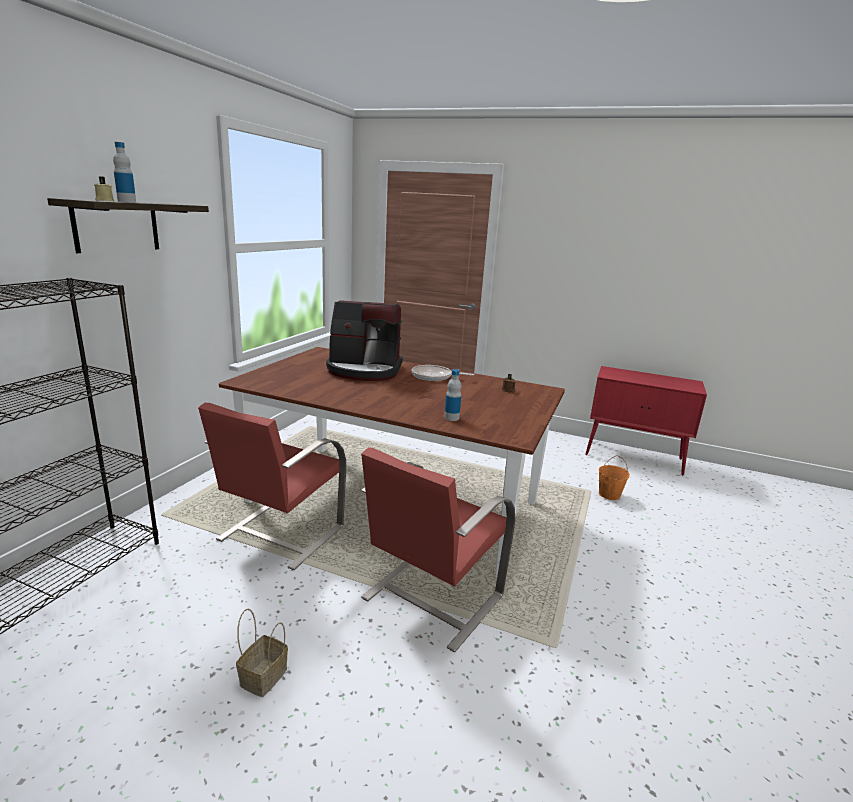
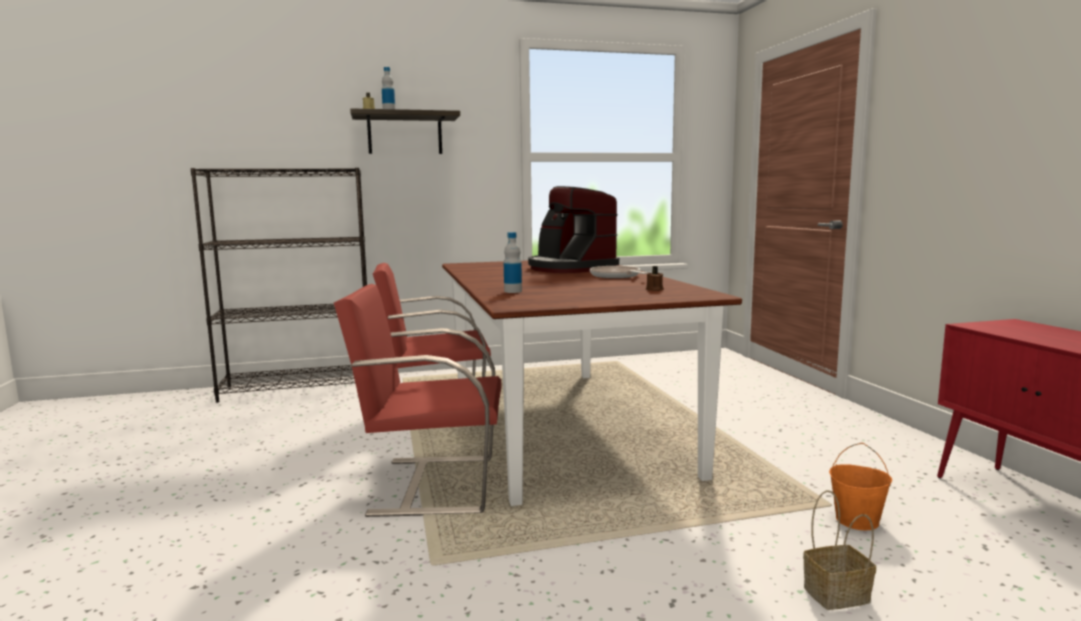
camera: 55 degrees right, 10 degrees down
basket [236,608,288,697] -> basket moved to [803,490,876,610]

